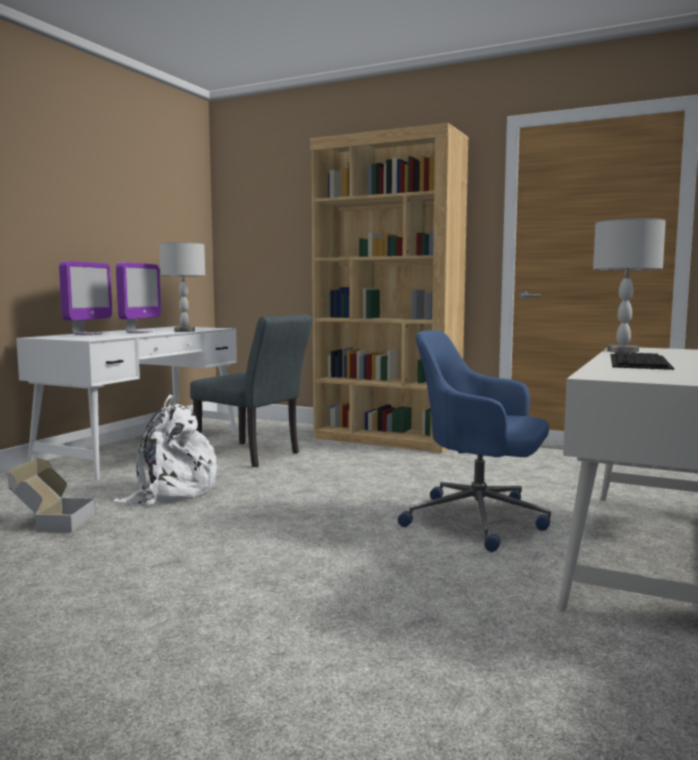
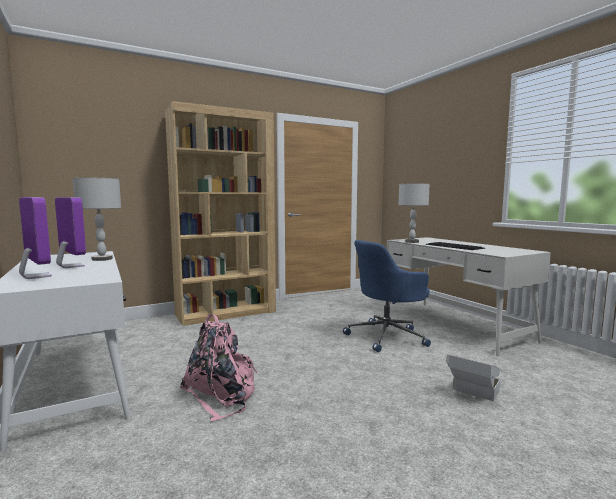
camera: 55 degrees left, 0 degrees up
cardboard box [7,458,95,533] -> cardboard box moved to [446,354,500,401]
white backpack [113,394,217,506] -> pink backpack [180,314,257,421]
grey chair [190,314,312,467] -> none

